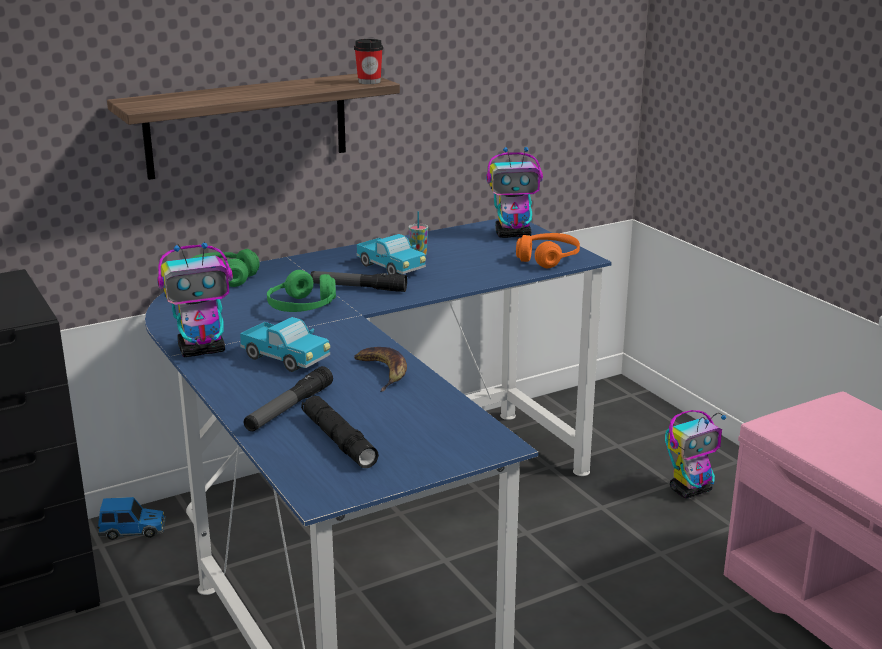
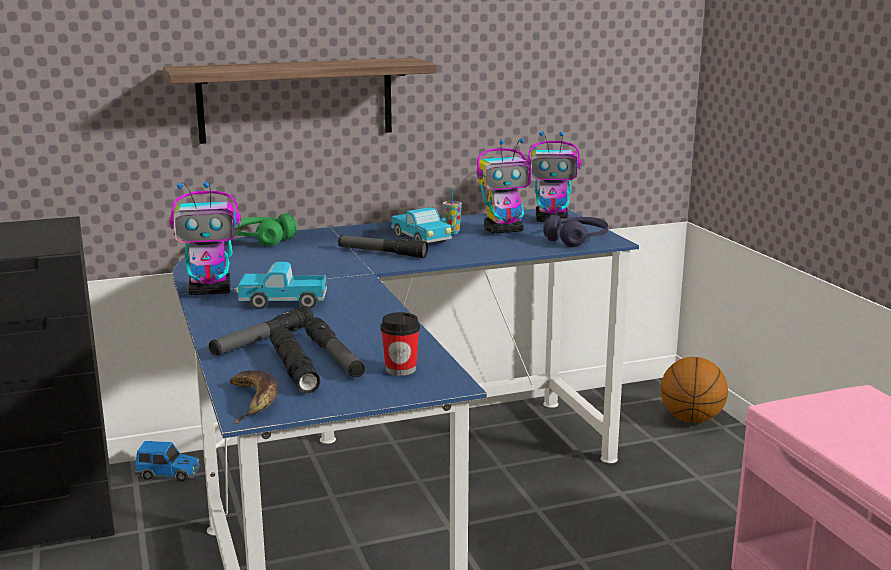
camera: 10 degrees right, 5 degrees down
toy truck [240,317,330,372] -> toy truck turned 135 degrees clockwise [236,262,327,309]
green headphones [267,270,336,312] -> none
cup [354,39,383,84] -> cup moved to [380,312,420,376]
banana [354,347,407,392] -> banana moved to [230,370,278,424]
orange headphones [516,233,580,268] -> purple headphones [543,215,608,247]
toy robot [665,410,726,498] -> toy robot moved to [476,139,532,234]
none -> flashlight [305,318,365,377]
none -> basketball [661,357,728,423]

